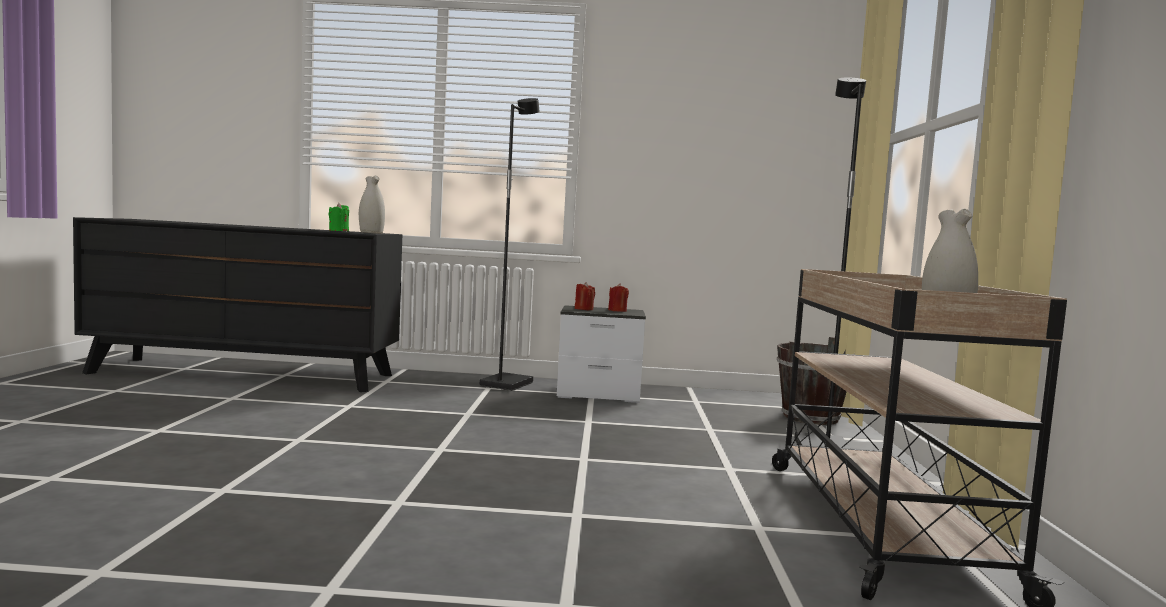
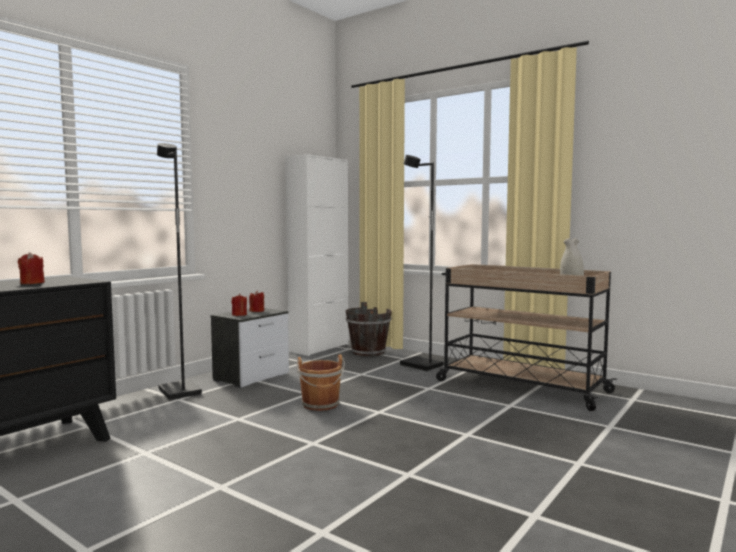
camera: 55 degrees left, 0 degrees up
green candle [328,203,349,231] -> red candle [18,252,45,284]
white vase [359,176,385,234] -> none
none -> white cabinet [285,154,348,356]
none -> brown bucket [297,355,345,411]

